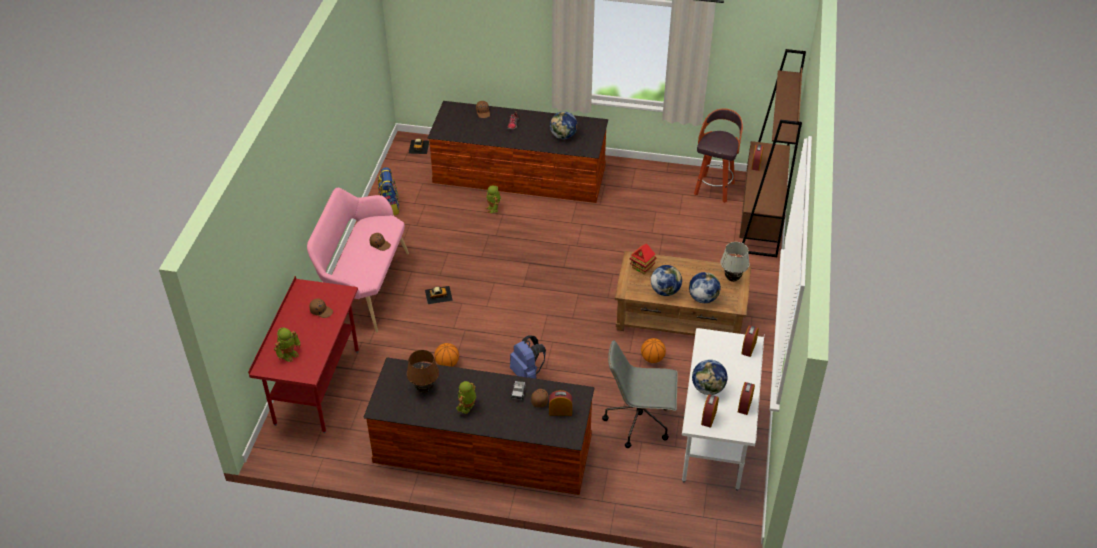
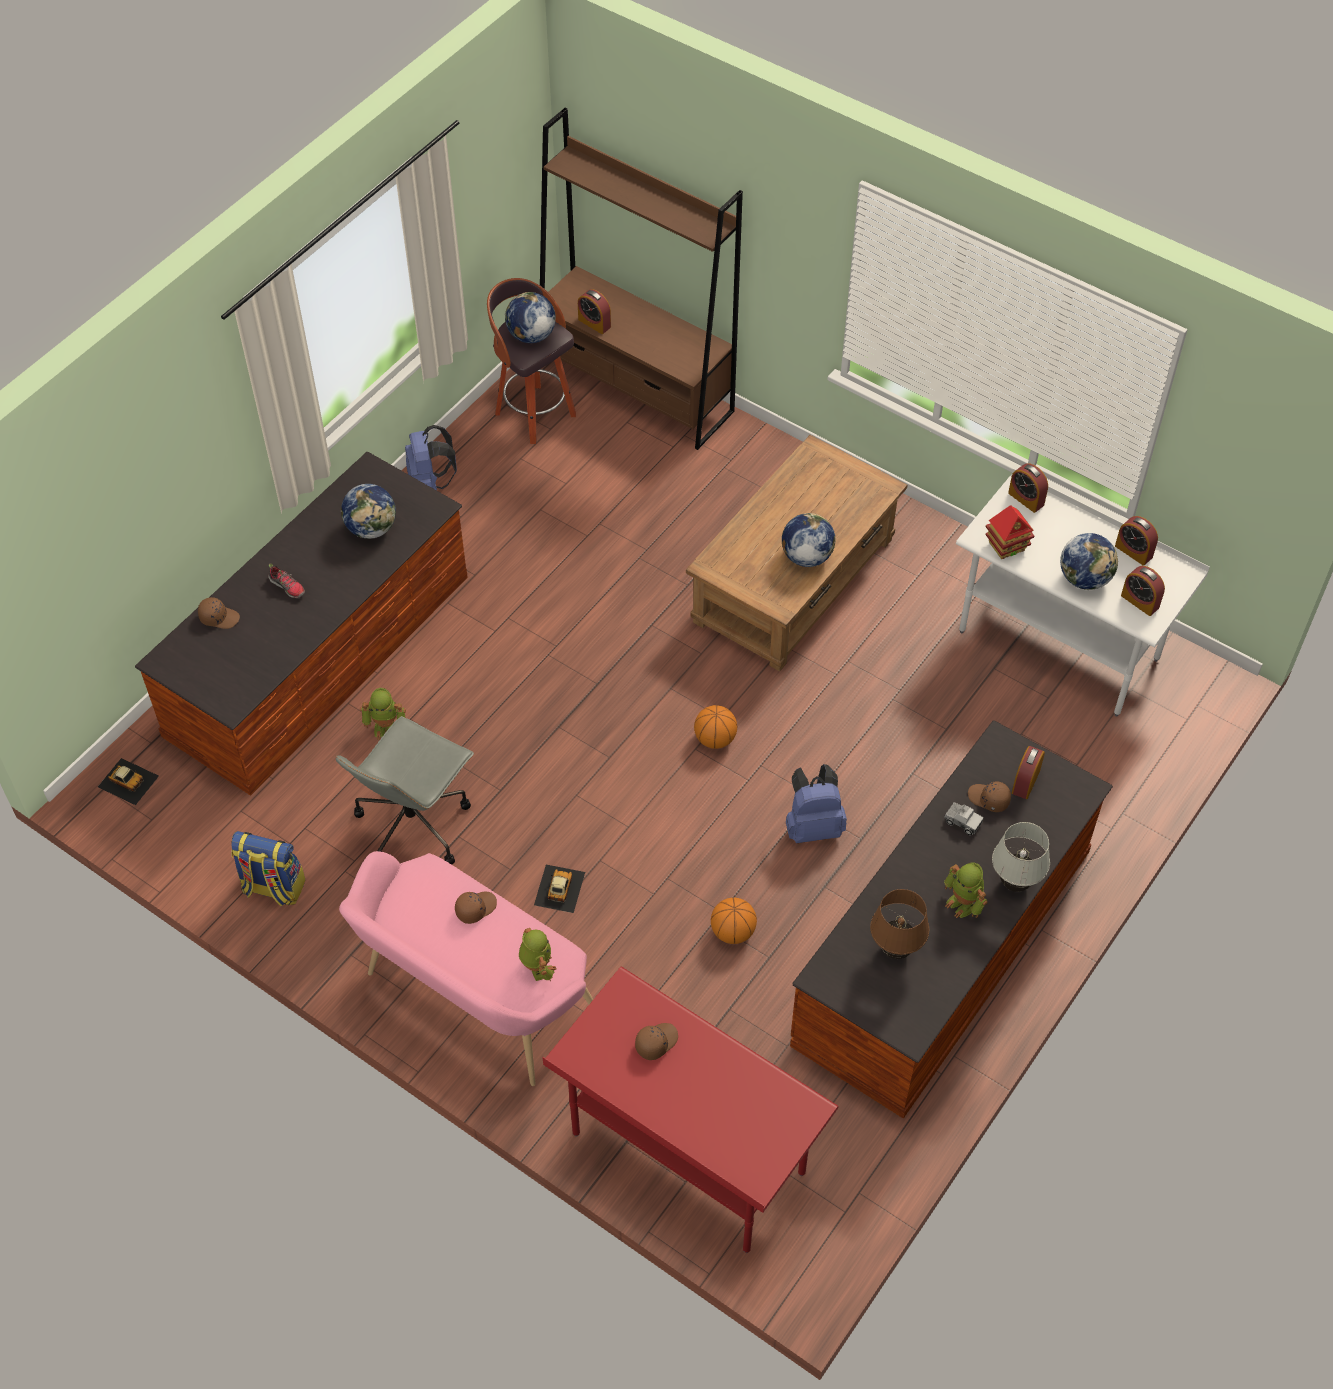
camera: 65 degrees left, 10 degrees up
toy robot [274,327,300,362] -> toy robot moved to [519,928,557,982]
grey office chair [602,340,678,448] -> grey office chair moved to [335,716,474,865]
toy house [630,243,657,274] -> toy house moved to [986,505,1034,559]
basketball [641,338,666,363] -> basketball moved to [694,705,737,749]
globe [689,272,721,303] -> globe moved to [505,292,556,343]
white table lamp [720,242,750,282] -> white table lamp moved to [992,822,1050,892]
none -> blue backpack [405,425,457,490]

